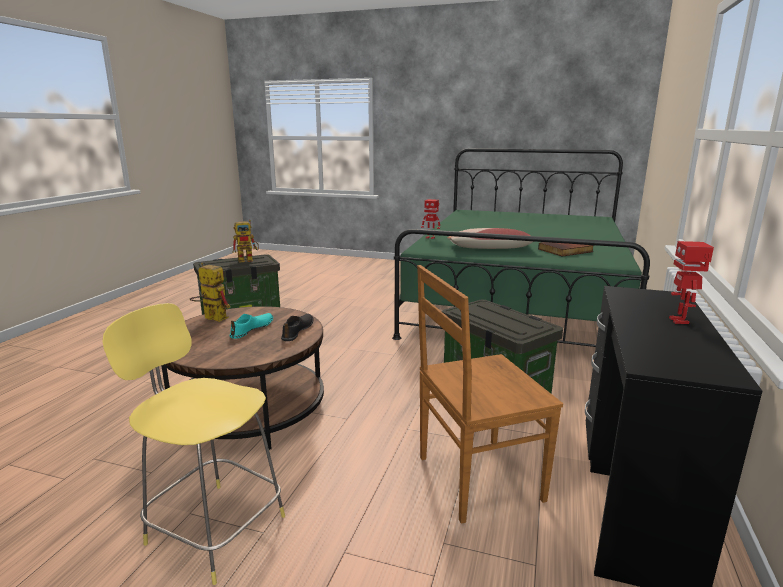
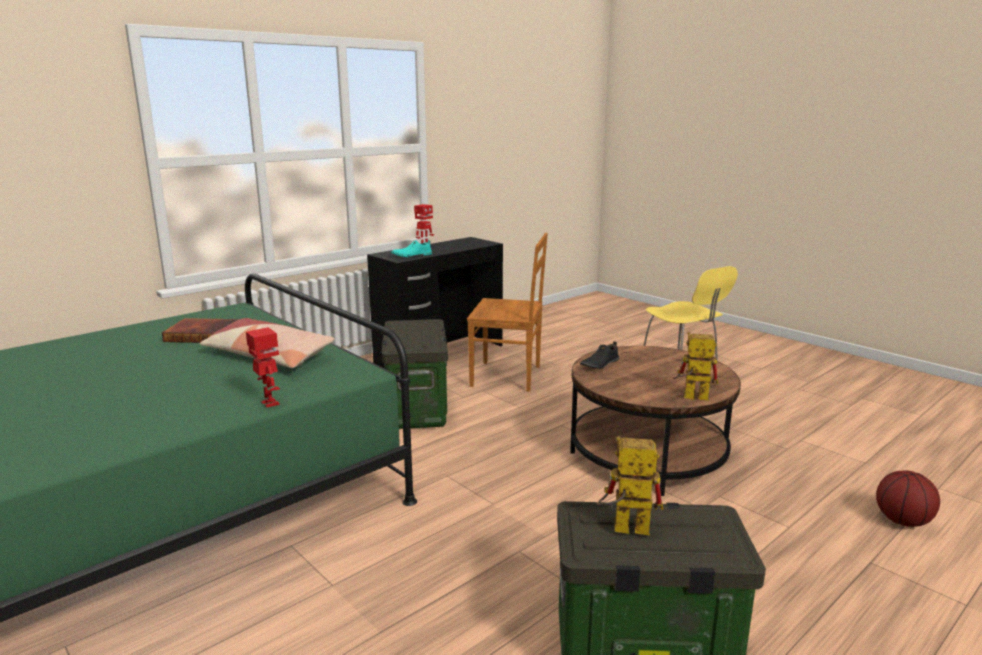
camera: 150 degrees left, 0 degrees up
toy robot [190,262,230,322] -> toy robot turned 135 degrees clockwise [673,332,718,401]
turquoise shoe [229,313,273,339] -> turquoise shoe moved to [391,240,432,257]
none -> basketball [876,470,940,527]

